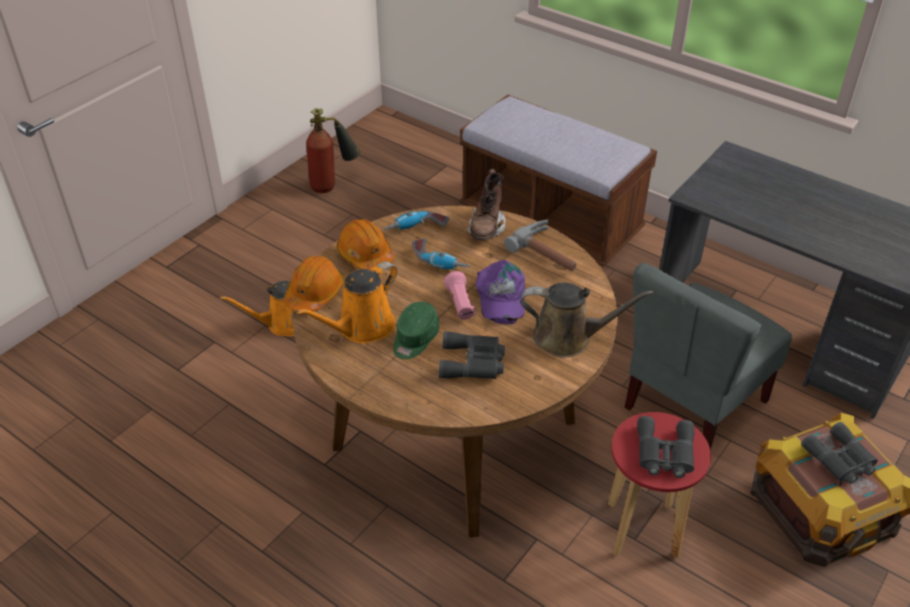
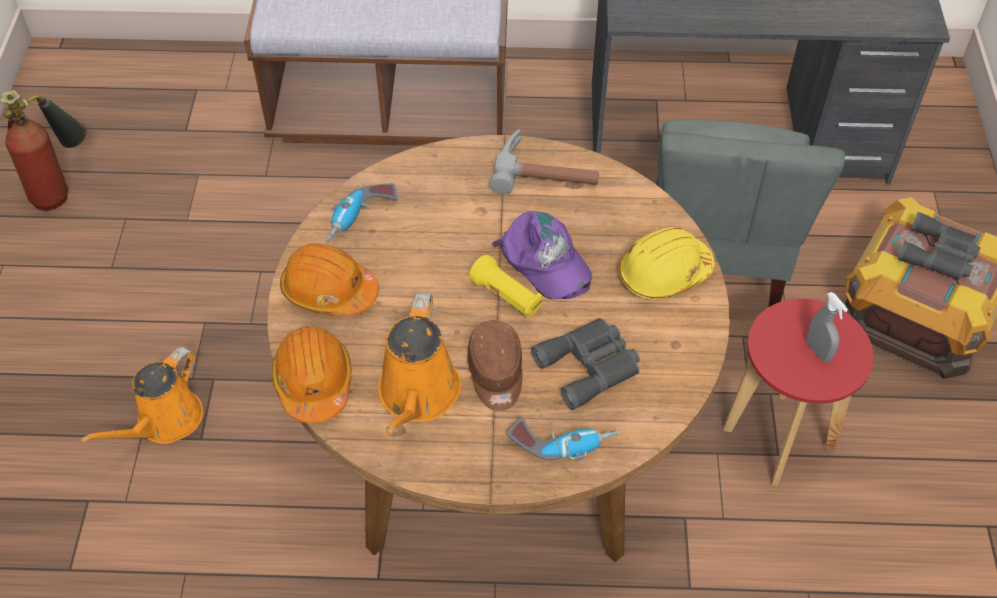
camera: 35 degrees left, 10 degrees up
green cap [393,302,439,359] -> brown cap [467,320,523,411]
power drill [412,239,470,269] -> power drill moved to [507,417,620,460]
pink flashlight [444,271,475,320] -> yellow flashlight [469,255,542,317]
brown boot [467,169,506,241] -> none
brown watering can [520,283,654,357] -> yellow hard hat [619,227,715,299]
grey binoculars [637,416,694,478] -> grey spray bottle [807,292,848,363]

